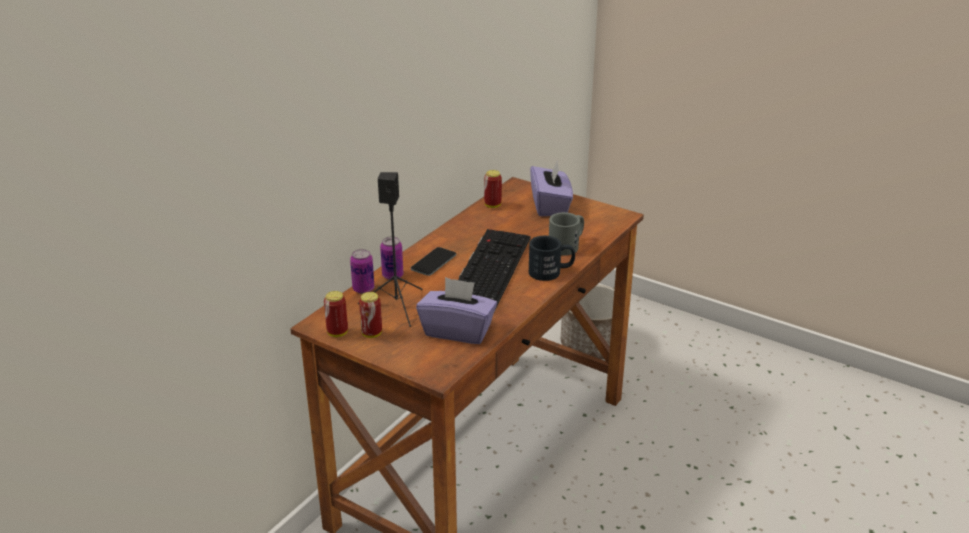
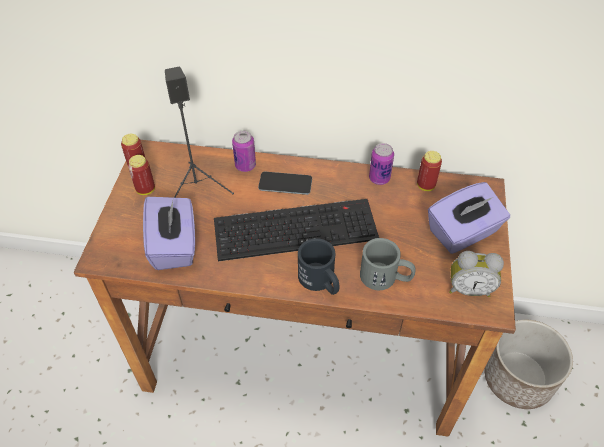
camera: 65 degrees right, 20 degrees up
can [350,249,374,294] -> can moved to [369,143,394,185]
none -> alarm clock [449,251,504,297]

